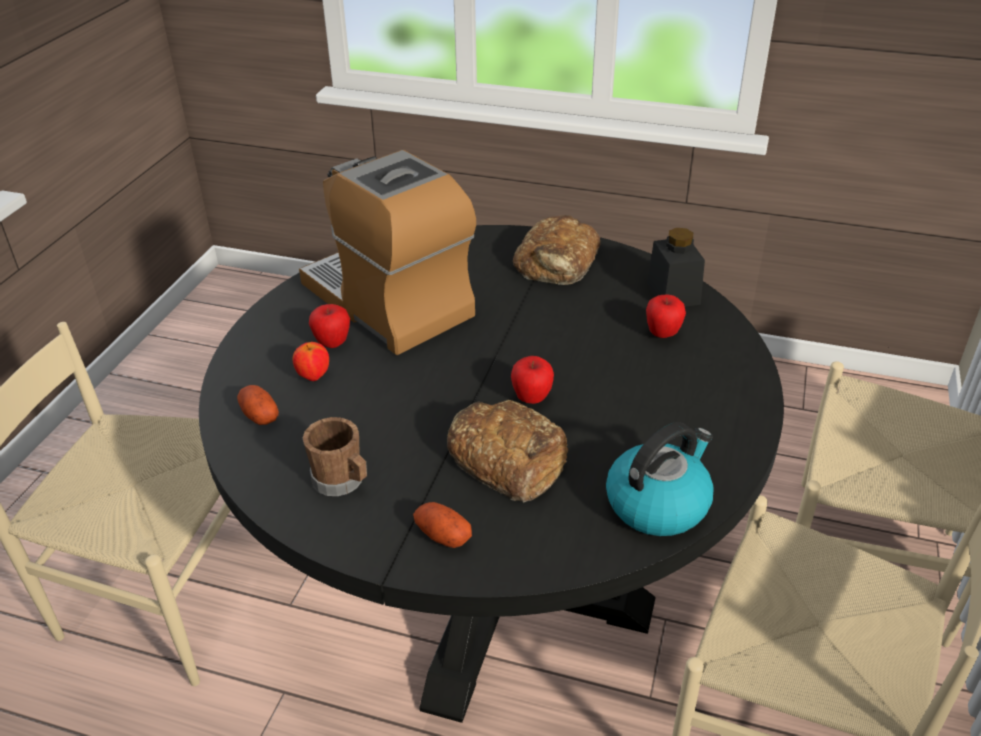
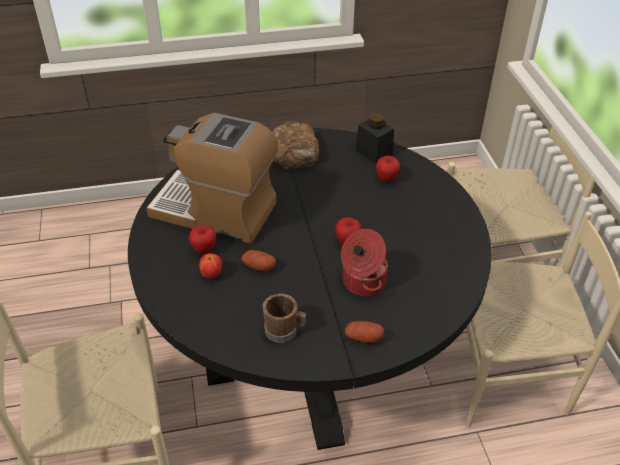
camera: 30 degrees left, 5 degrees up
potato [237,385,279,425] -> potato moved to [241,250,276,272]
bread [447,400,568,503] -> cooking pot [341,229,388,296]
kettle [606,422,714,536] -> none

